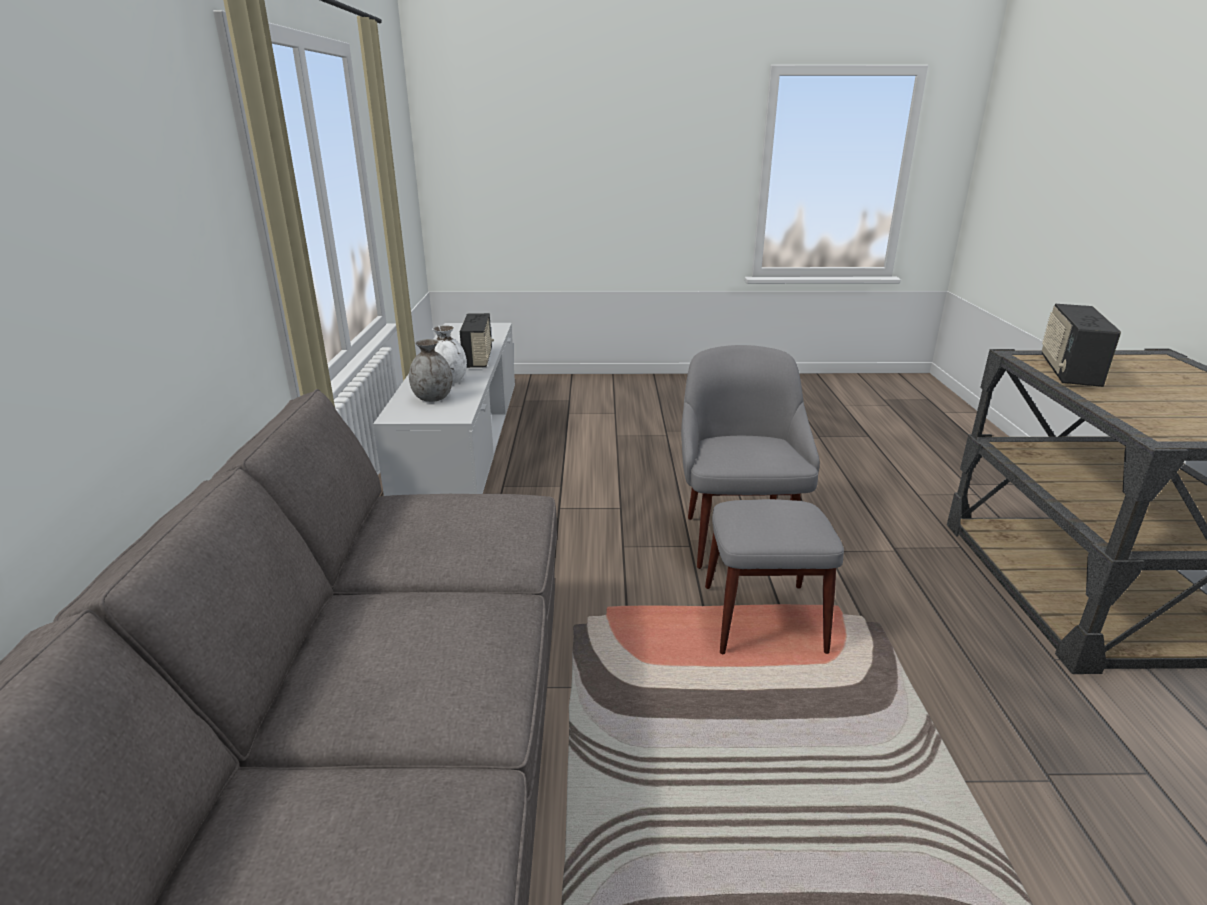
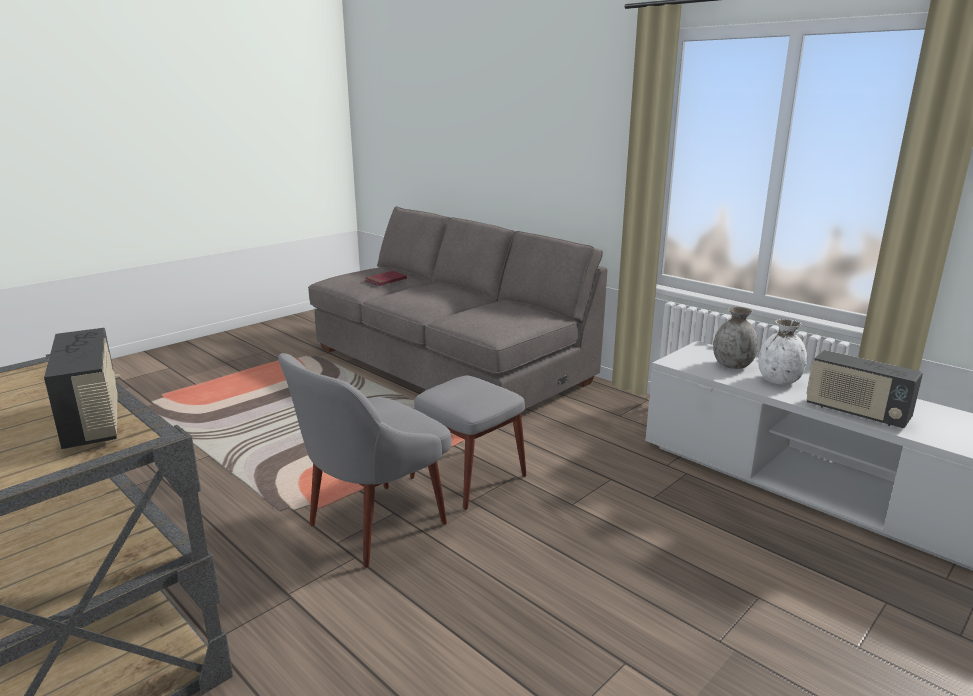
camera: 135 degrees right, 5 degrees down
grey armchair [681,345,844,654] -> grey armchair turned 90 degrees clockwise [278,353,526,568]
none -> red book [365,271,407,286]

